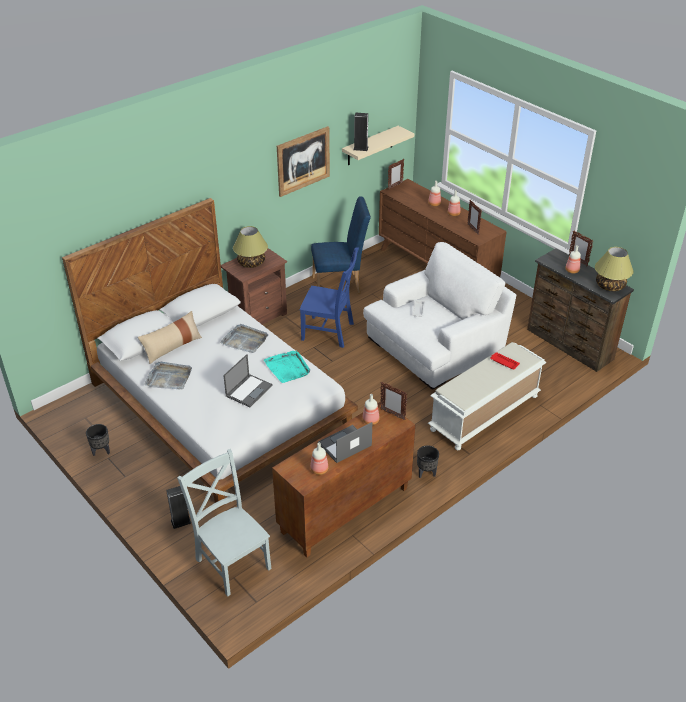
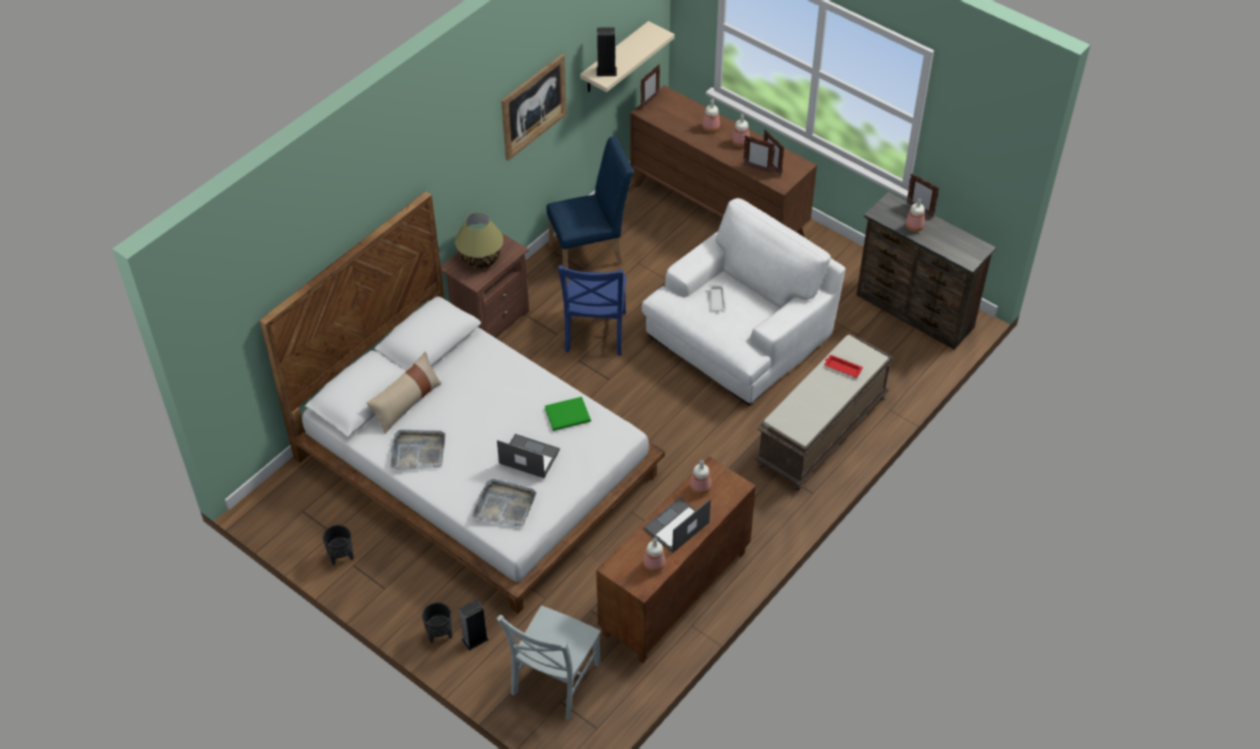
camera: 10 degrees left, 10 degrees up
grey chair [177,449,272,597] -> grey chair turned 105 degrees counterclockwise [496,605,601,720]
grey tray [220,324,268,353] -> grey tray moved to [472,479,536,527]
laptop [223,354,273,407] -> laptop turned 90 degrees counterclockwise [497,434,560,478]
turquoise tray [264,351,310,383] -> green book [545,397,591,431]
blue chair [299,248,359,348] -> blue chair turned 90 degrees clockwise [558,265,627,356]
picture frame [380,382,407,420] -> picture frame moved to [743,135,775,174]
black planter [417,445,439,478] -> black planter moved to [422,602,452,644]
white bench [428,342,546,450] -> brown bench [755,334,894,490]
table lamp [595,247,633,291] -> none

